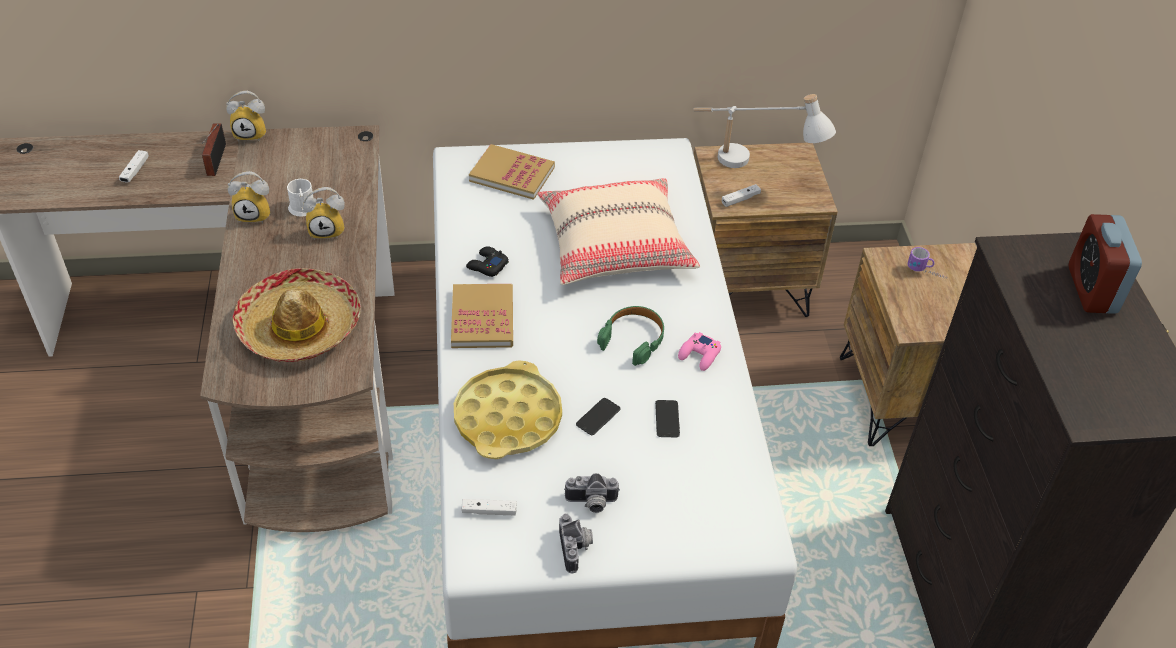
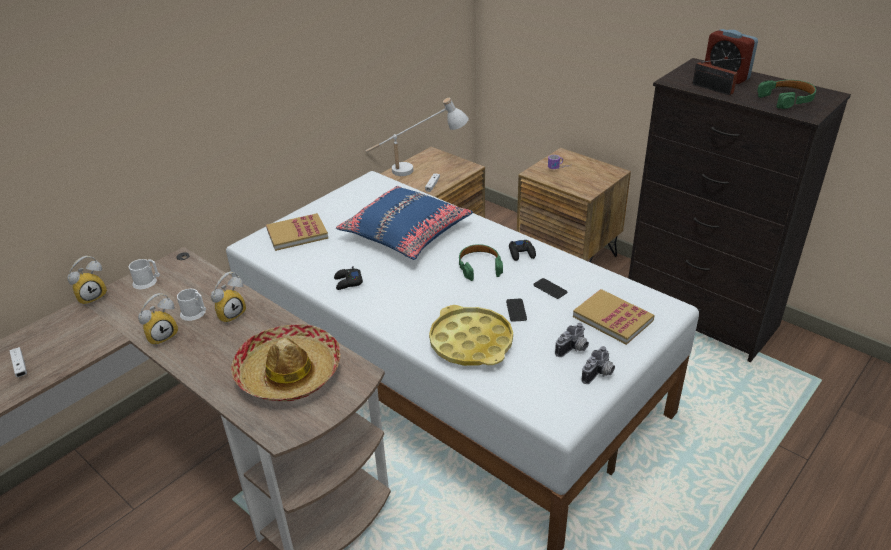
camera: 40 degrees left, 10 degrees down
radio [202,123,226,176] -> radio moved to [693,58,745,95]
book [451,284,513,348] -> book moved to [573,289,655,345]
white game controller [461,499,517,515] -> none
beige pillow [537,178,700,285] -> blue pillow [336,186,473,260]
camera [559,514,593,573] -> camera turned 90 degrees clockwise [581,346,615,384]
pink game controller [678,332,721,371] -> black game controller [509,240,536,261]
none -> white mug [129,259,160,289]
none -> green headphones [757,80,816,109]

